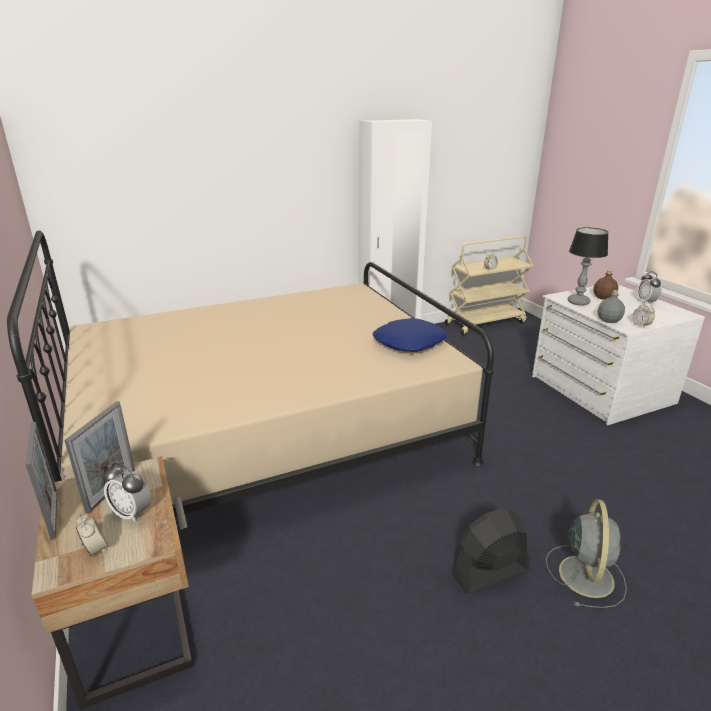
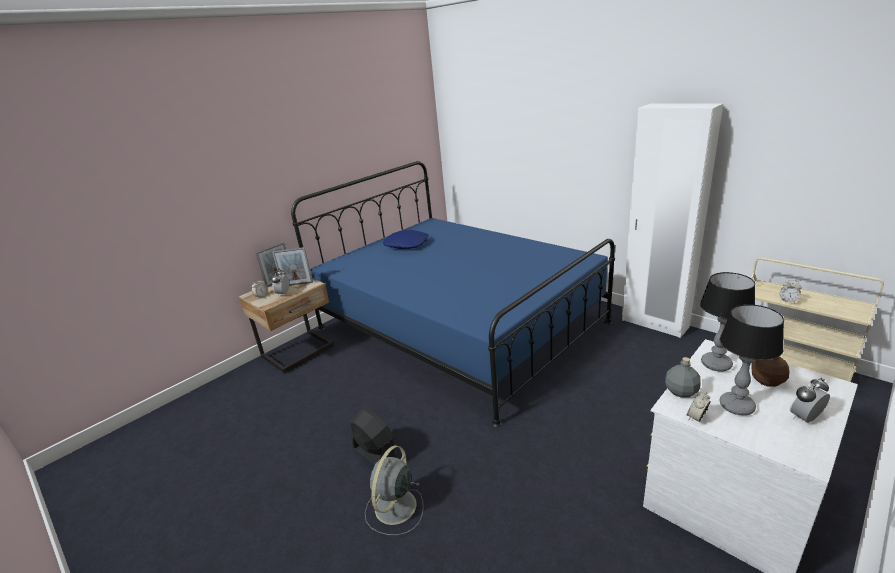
camera: 70 degrees right, 0 degrees up
beige bed [7,231,494,517] -> blue bed [291,161,615,427]
blue pillow [373,318,448,352] -> blue pillow moved to [383,230,429,249]
grey fan [546,499,627,608] -> grey fan turned 120 degrees clockwise [365,445,424,535]
none -> table lamp [720,304,784,415]

